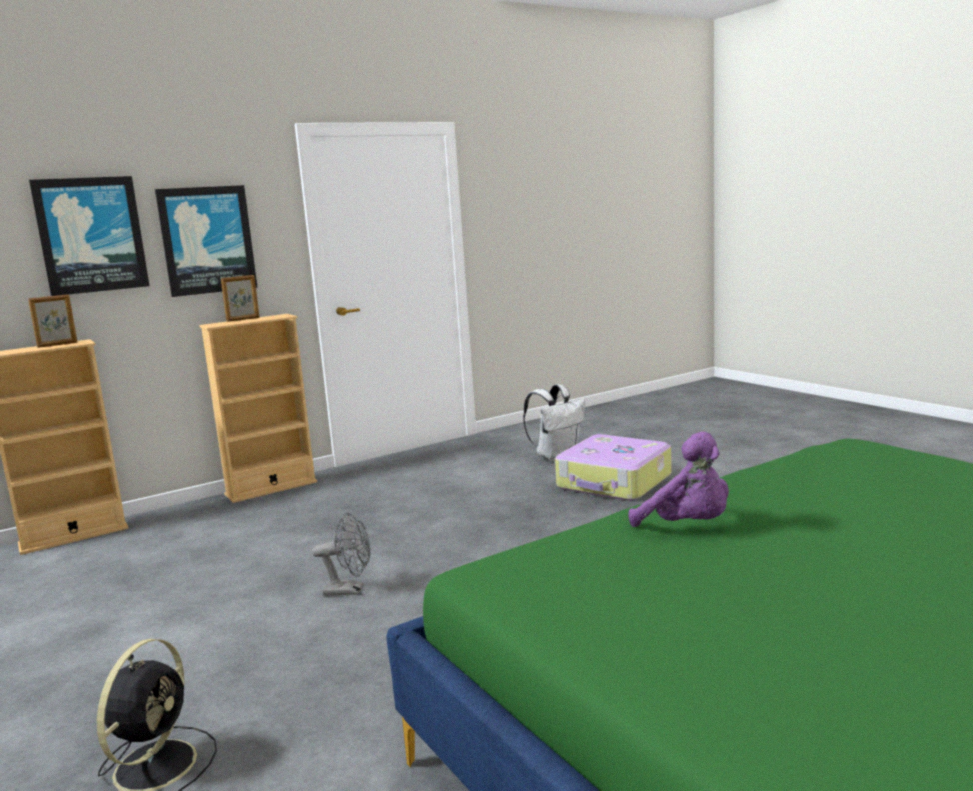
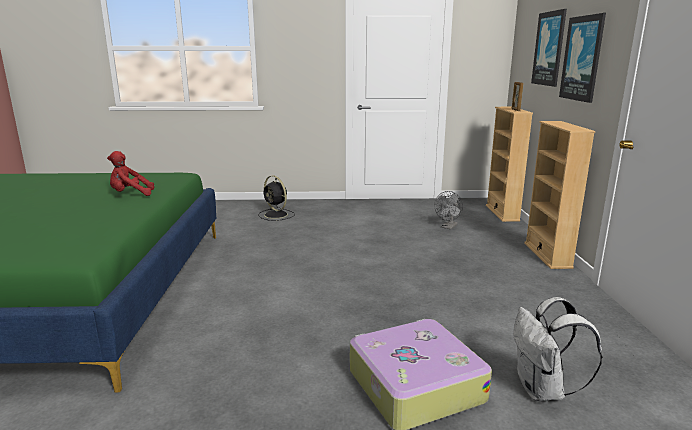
camera: 120 degrees right, 5 degrees up
picture frame [221,275,260,322] -> none
grey fan [312,513,371,595] -> grey fan moved to [435,191,463,229]
purple plush toy [628,432,729,527] -> red plush toy [107,151,154,196]

